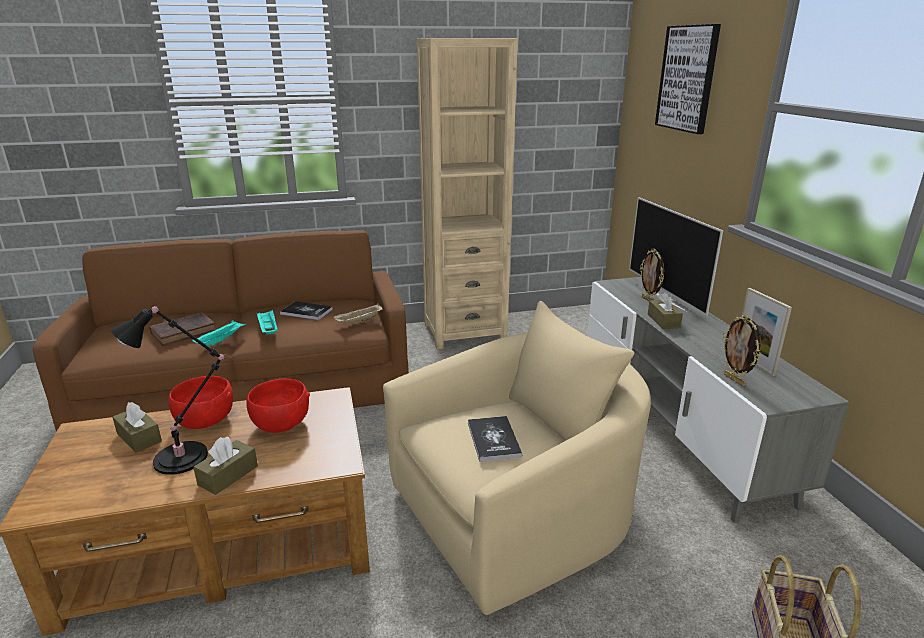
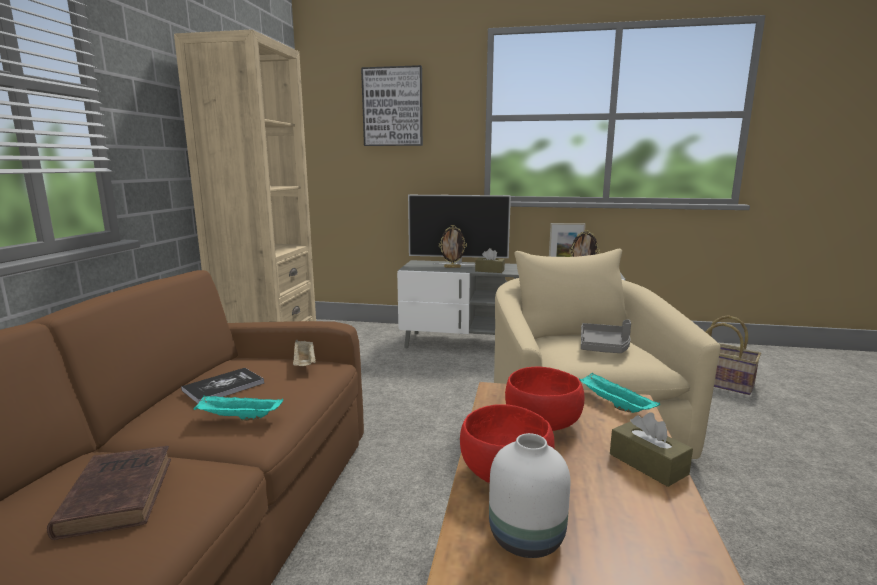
camera: 65 degrees left, 10 degrees down
black table lamp [111,305,225,475] -> none
brown tissue box [112,402,162,453] -> white vase [489,433,570,558]
turquoise tray [192,320,246,346] -> turquoise tray moved to [579,372,660,413]
book [468,416,522,462] -> grey tray [581,319,631,353]

